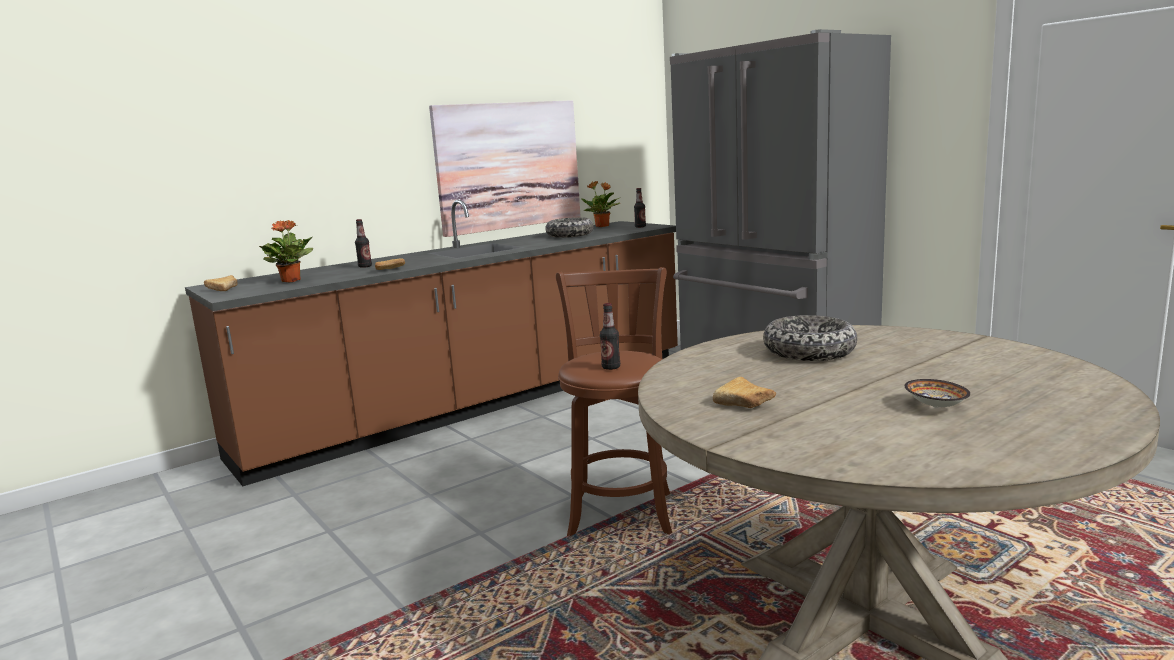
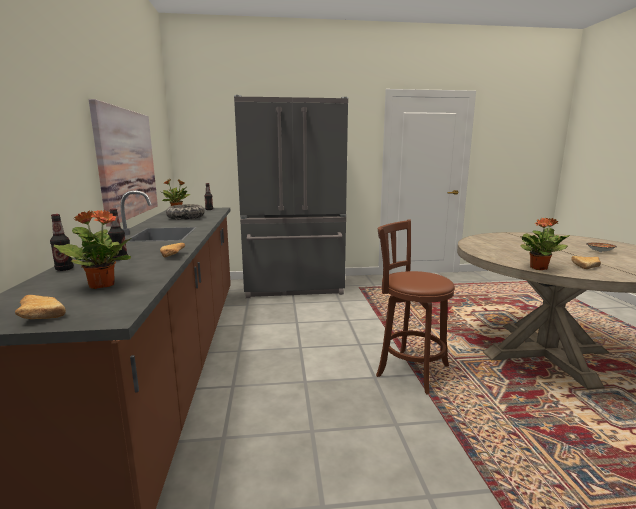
camera: 60 degrees left, 0 degrees up
bottle [600,303,620,370] -> bottle moved to [50,214,74,271]
bowl [763,315,857,361] -> none
none -> potted plant [520,218,570,270]

